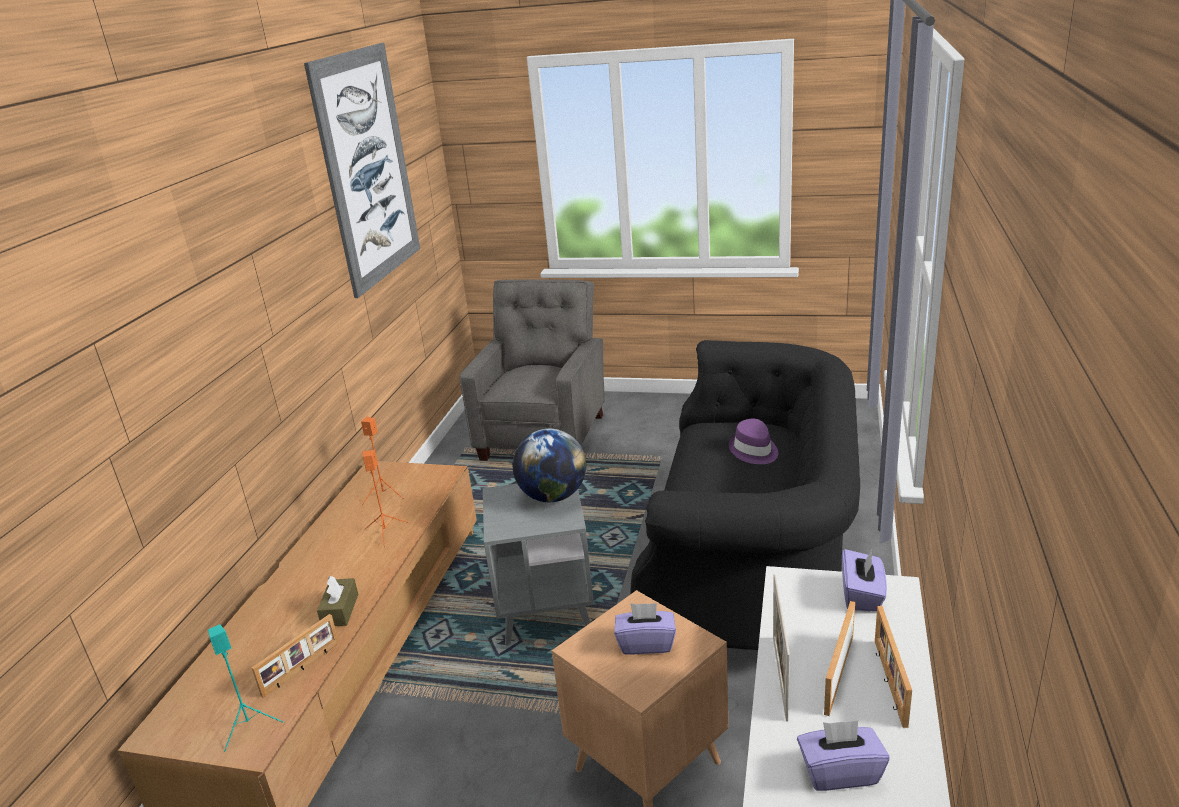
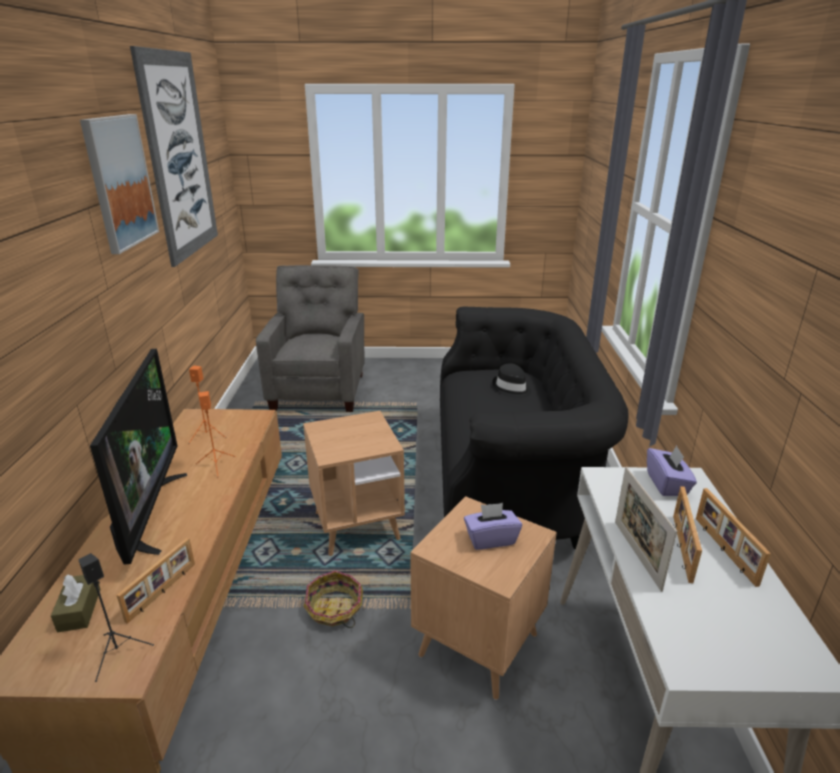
camera: 15 degrees left, 0 degrees up
turquoise speaker [208,624,283,751] -> black speaker [78,553,154,682]
brown tissue box [317,576,358,626] -> brown tissue box moved to [51,575,101,633]
grey side table [483,484,594,646] -> brown side table [303,411,405,556]
globe [513,429,586,502] -> none
purple hat [729,419,778,464] -> black hat [492,363,531,398]
purple tissue box [797,720,890,791] -> none
none -> picture [80,114,159,254]
none -> television [90,349,187,565]
none -> basket [304,570,363,628]

